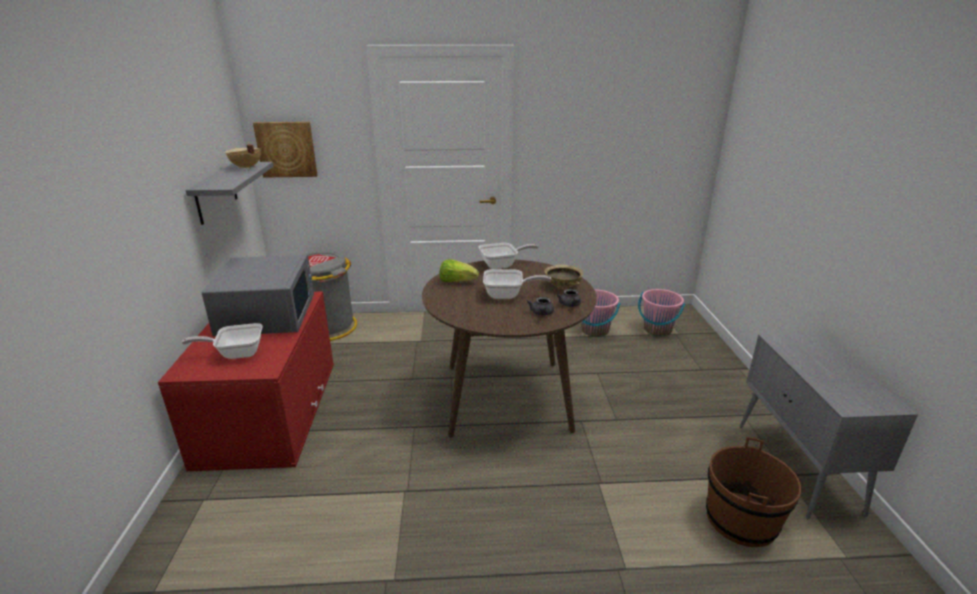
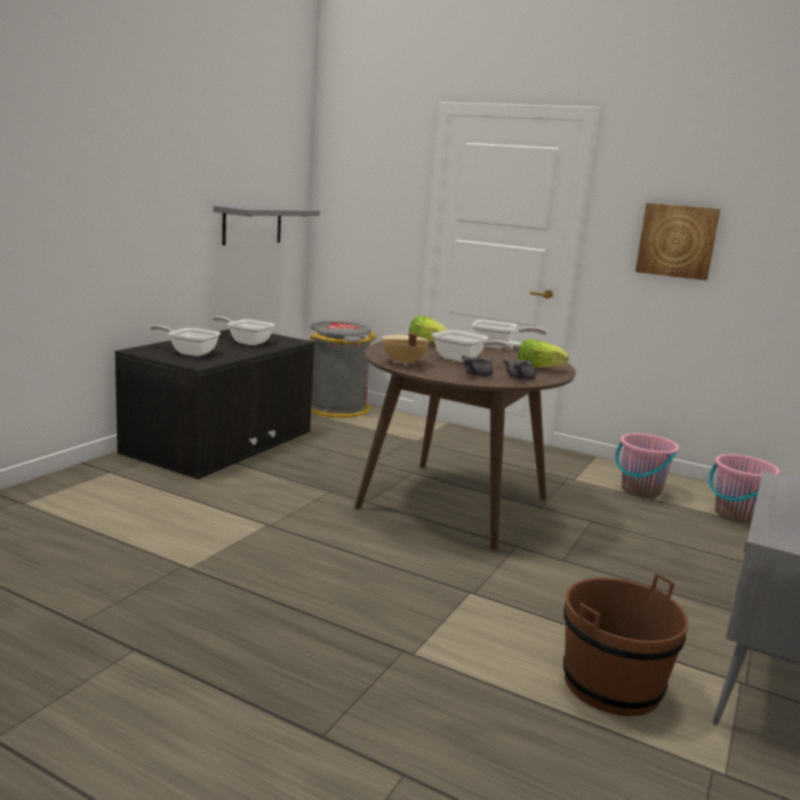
camera: 30 degrees right, 10 degrees down
red cabinet [158,291,334,471] -> black cabinet [115,329,315,479]
grey microwave [202,255,314,336] -> frying pan [212,316,275,345]
beige cooking pot [225,144,261,169] -> beige cooking pot moved to [382,333,429,366]
picture [253,122,318,178] -> picture moved to [635,203,720,281]
beige bowl [544,265,583,289] -> lettuce [518,339,569,368]

